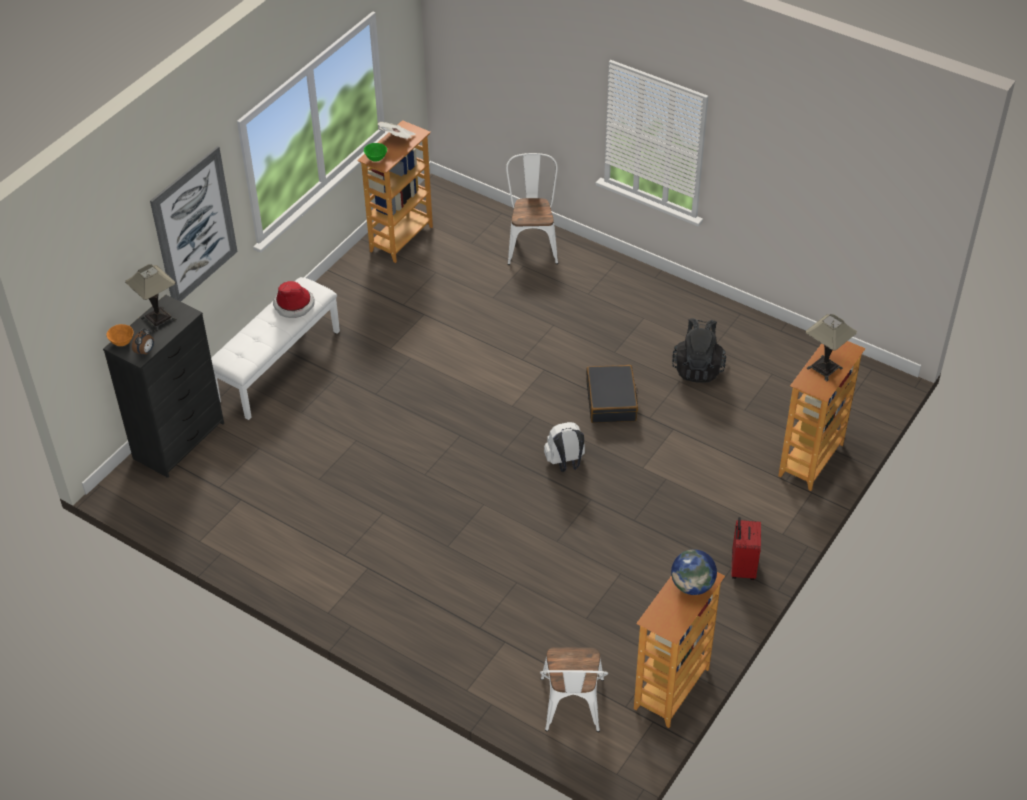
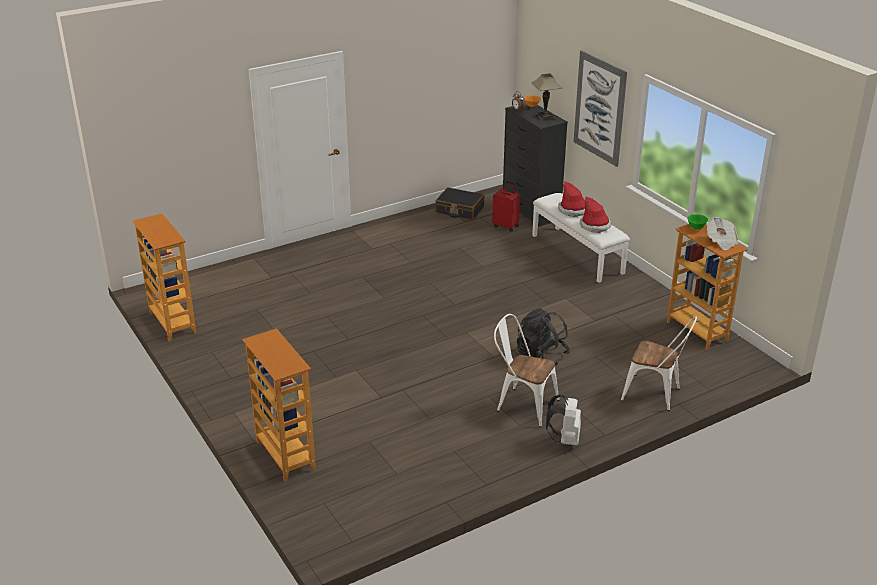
camera: 115 degrees right, 15 degrees down
white chair [540,647,608,732] -> white chair moved to [494,314,559,427]
white backpack [544,422,585,472] -> white backpack moved to [546,394,581,445]
black suitcase [586,365,638,423] -> black suitcase moved to [435,187,485,220]
globe [671,549,717,595] -> none
black backpack [672,318,726,383] -> black backpack moved to [517,308,570,366]
red suitcase [731,517,761,580] -> red suitcase moved to [492,181,520,232]
table lamp [806,314,857,381] -> none
none -> hat [558,181,585,217]

